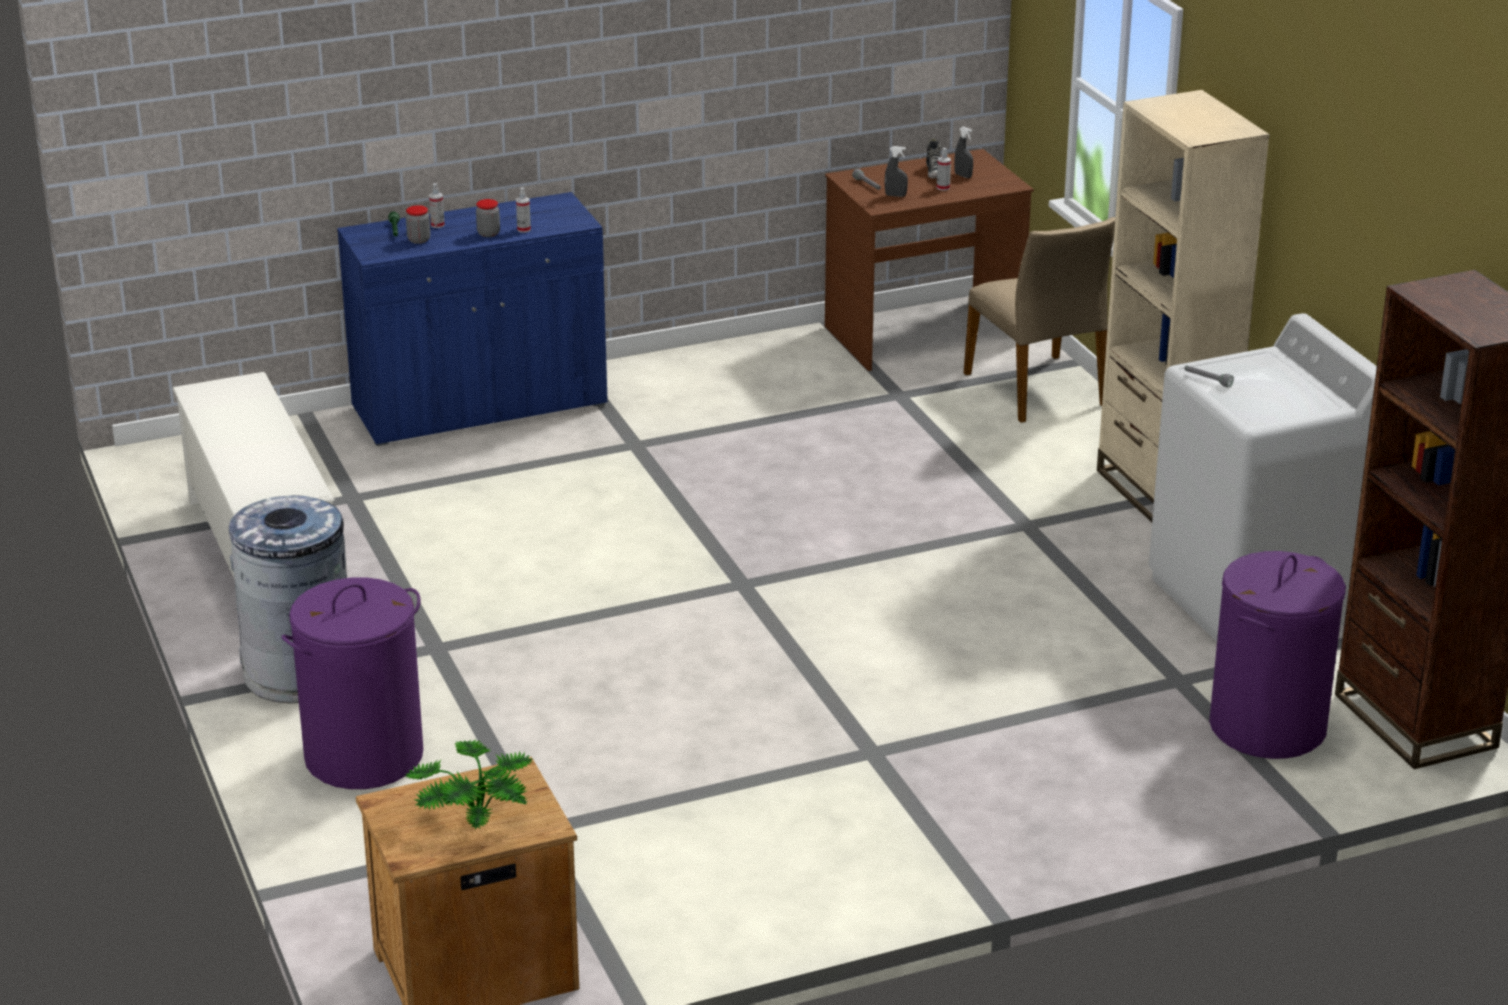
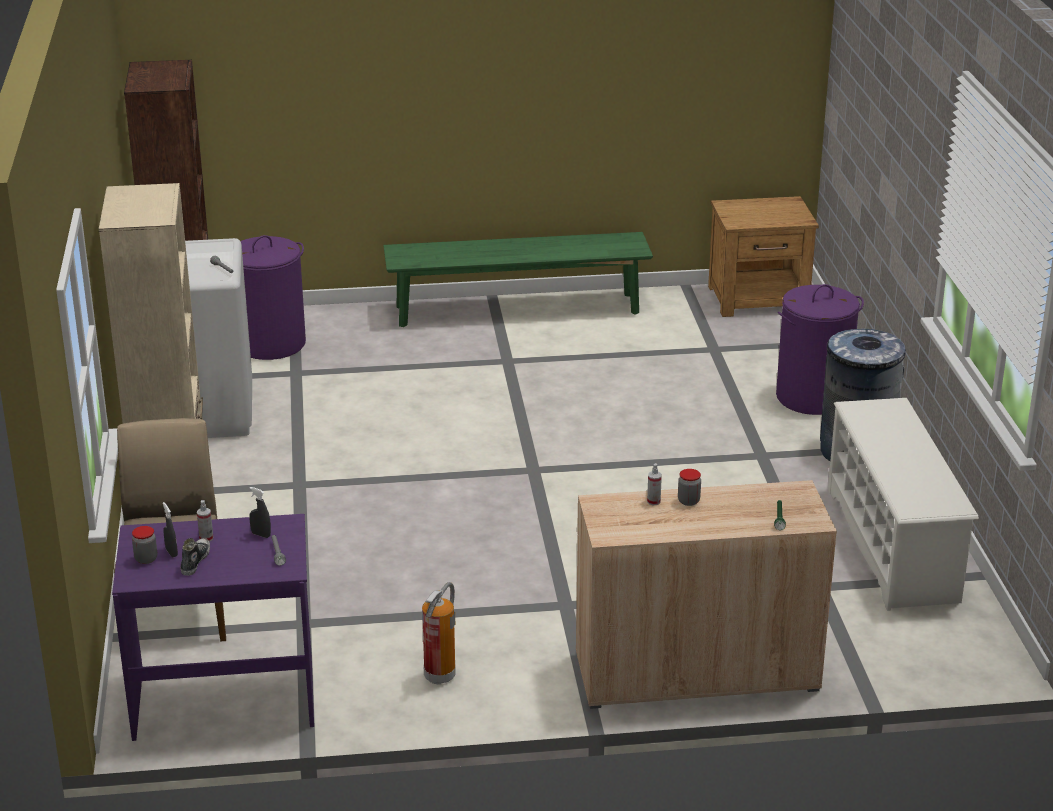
camera: 165 degrees left, 0 degrees up
blue cabinet [337,192,608,446] -> beige cabinet [576,480,837,709]
potted plant [404,740,533,829] -> none
jar [406,205,430,244] -> jar moved to [132,526,157,564]
spray bottle [429,183,445,228] -> none
brown desk [825,149,1034,371] -> purple desk [112,514,314,741]
none -> green bench [383,232,653,327]
none -> fire extinguisher [422,582,456,684]

